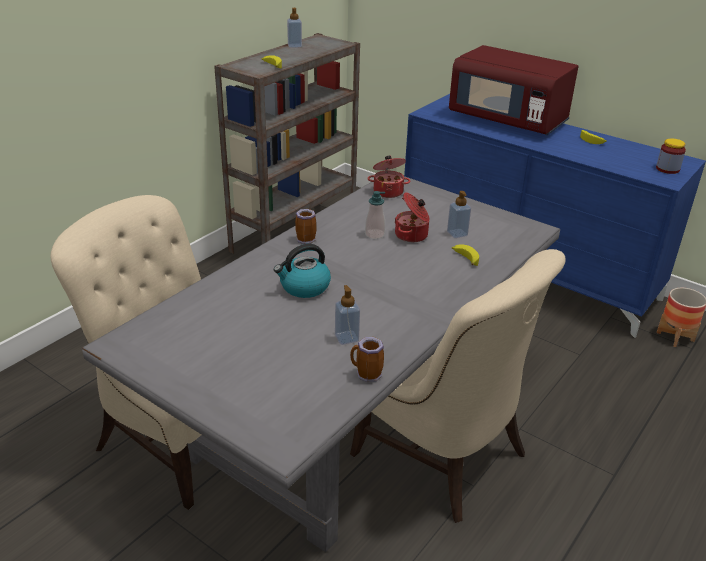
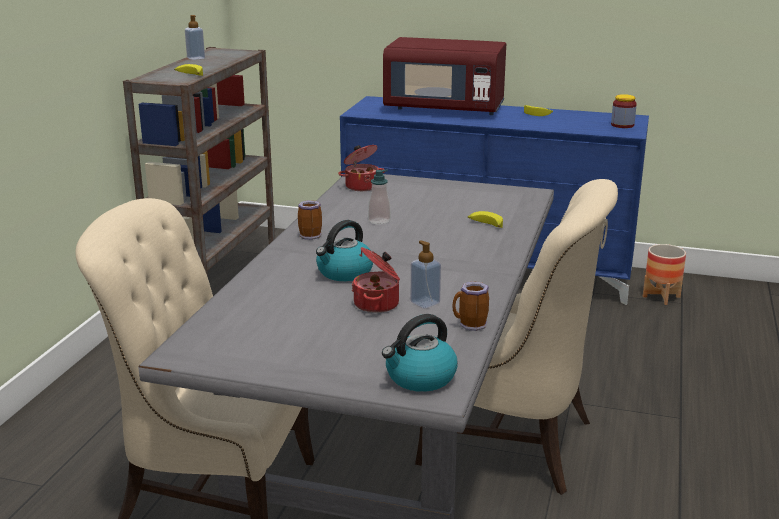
camera: 20 degrees left, 10 degrees down
cooking pot [395,192,430,242] -> cooking pot moved to [352,247,400,313]
soap dispenser [447,191,471,238] -> none
none -> kettle [382,314,458,392]

